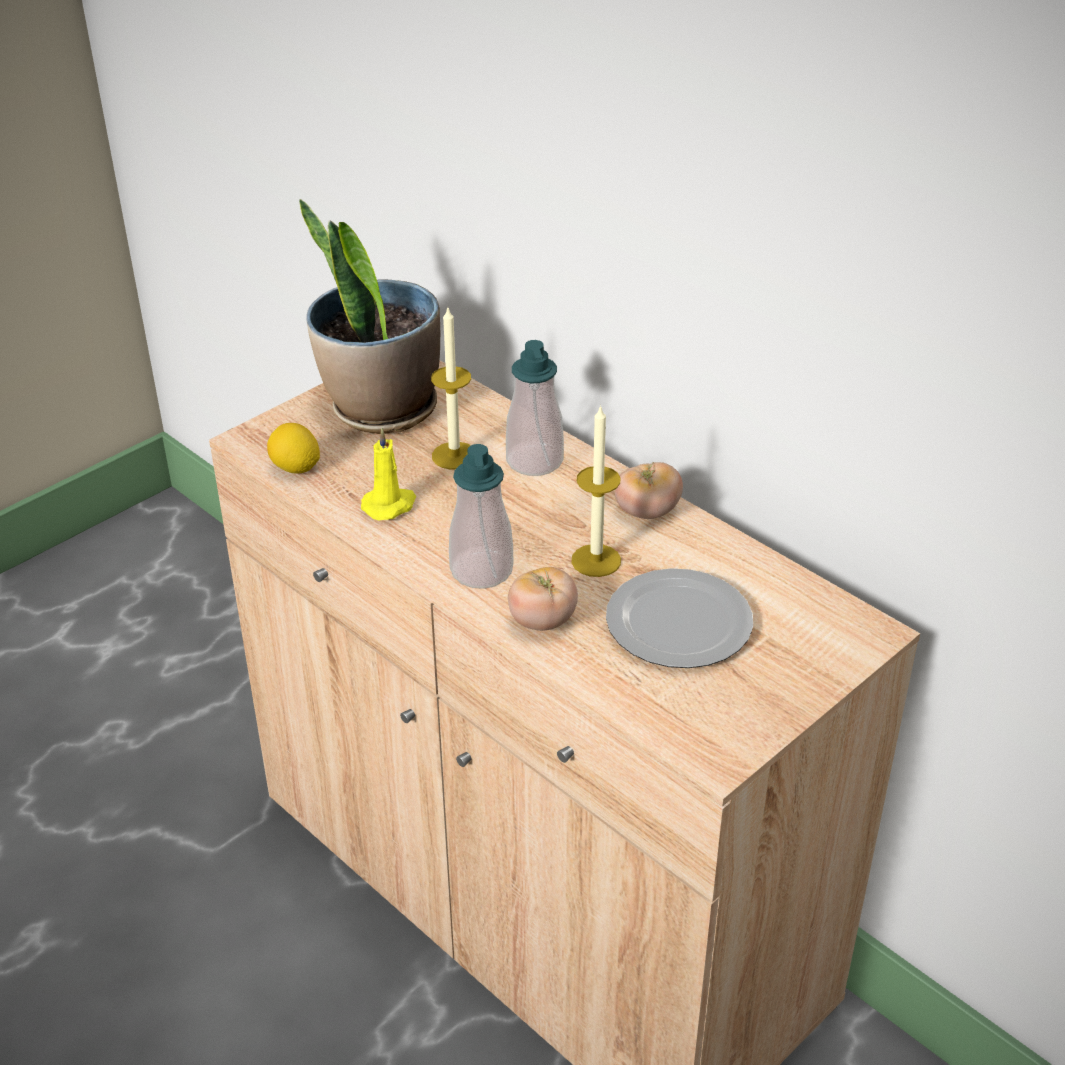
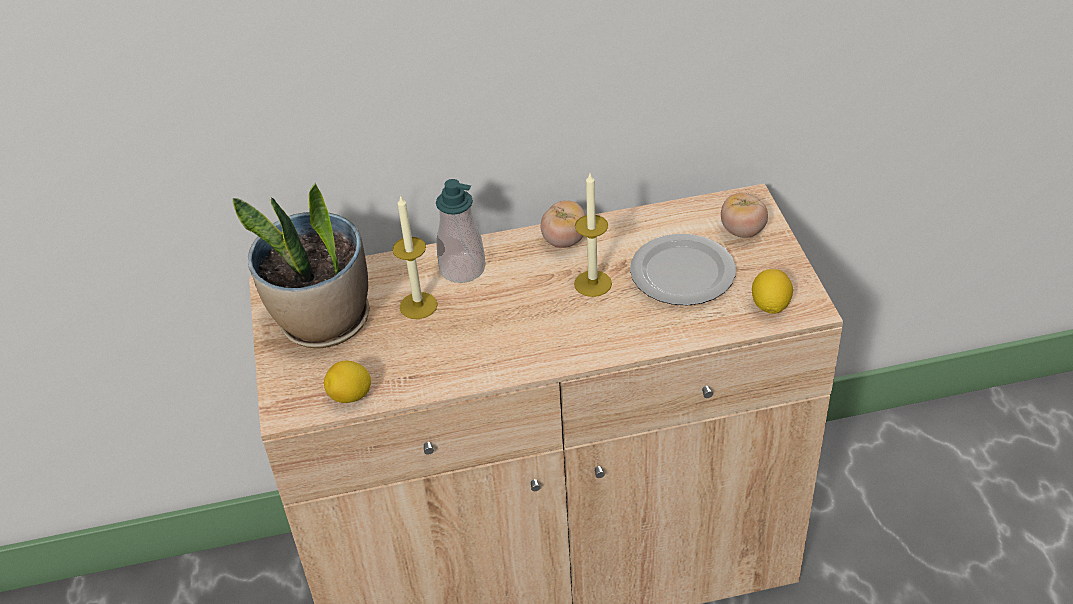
camera: 55 degrees left, 5 degrees up
yellow candle [361,428,416,520] -> none
soap dispenser [449,444,513,589] -> none
tomato [508,567,578,631] -> tomato moved to [721,192,768,238]
none -> lemon [752,269,793,314]

